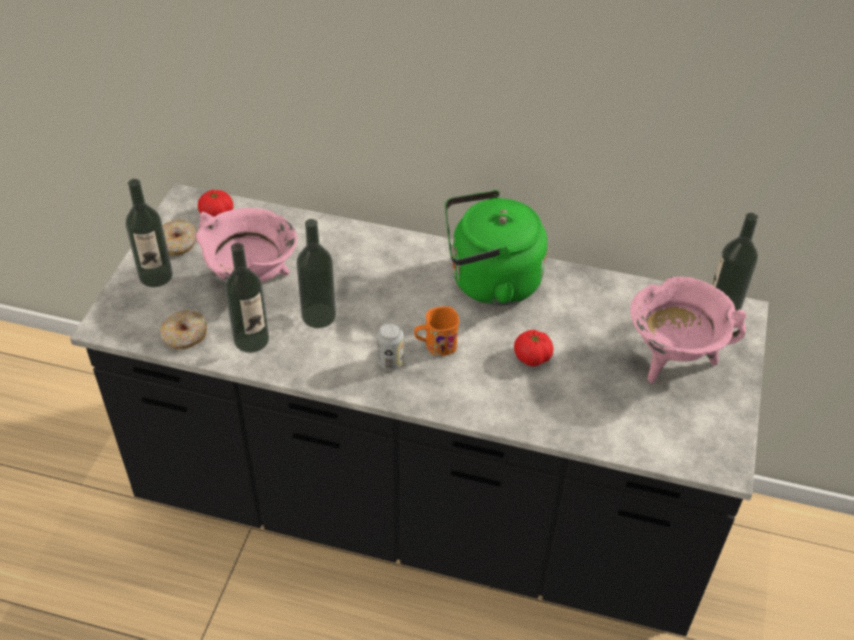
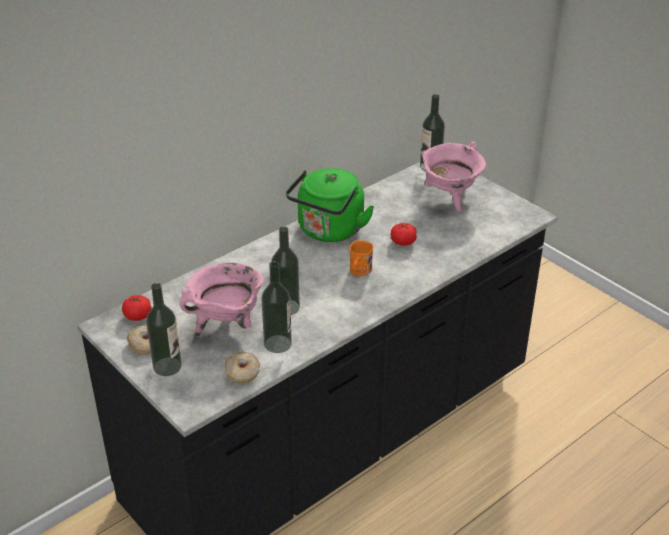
camera: 55 degrees left, 10 degrees down
can [377,322,404,370] -> none

